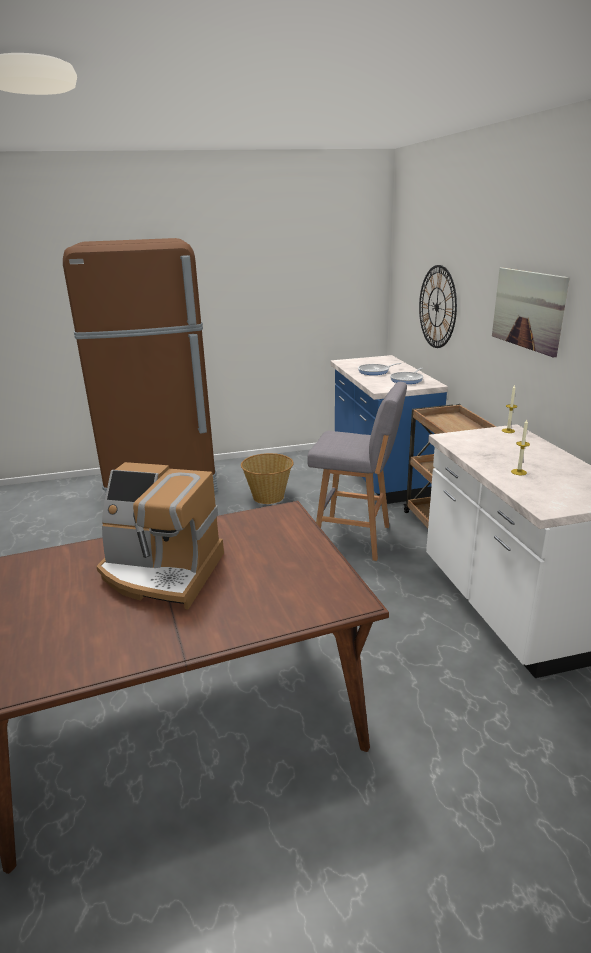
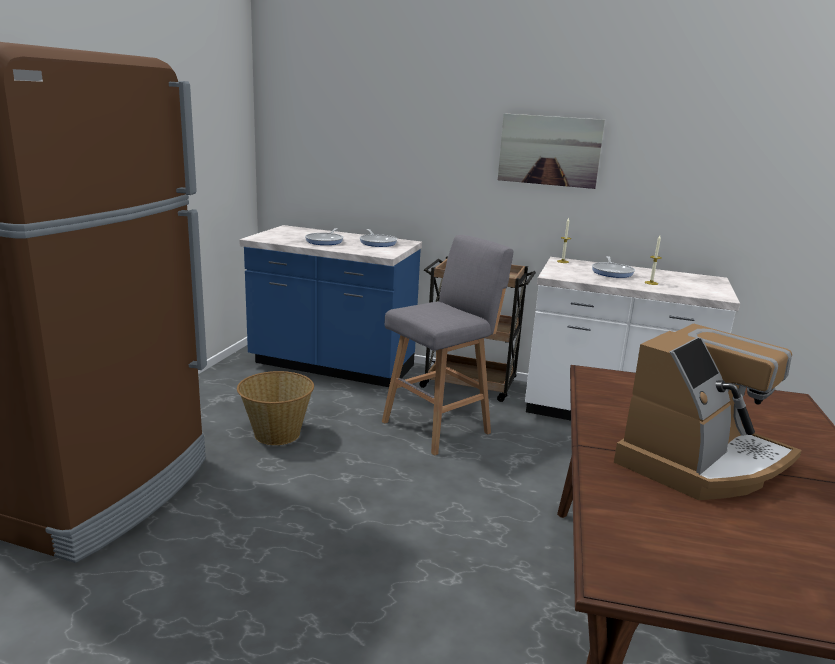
camera: 60 degrees left, 5 degrees down
wall clock [419,265,457,348] -> none
none -> frying pan [592,256,635,278]

